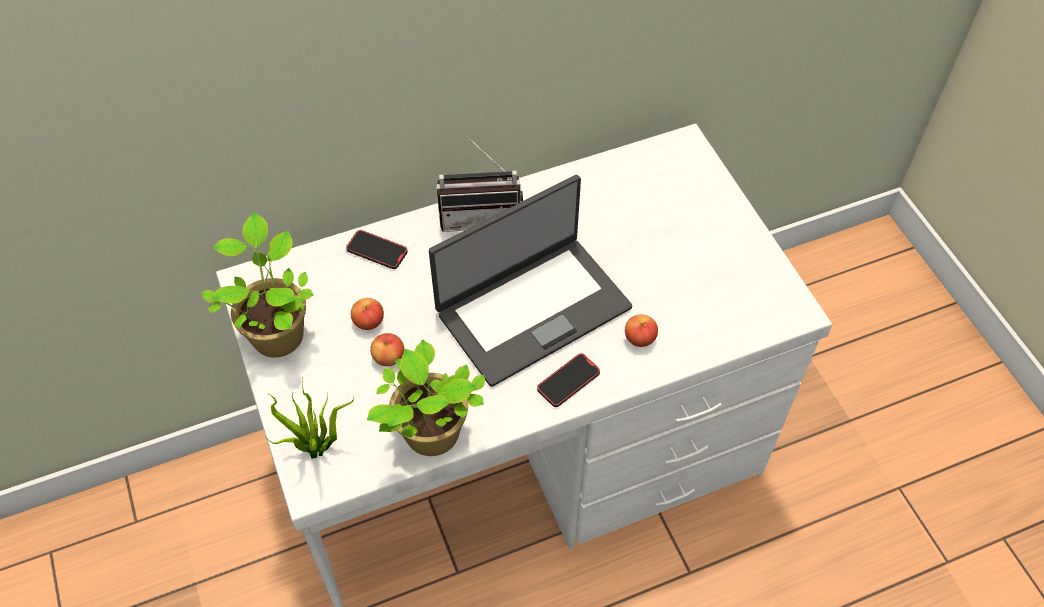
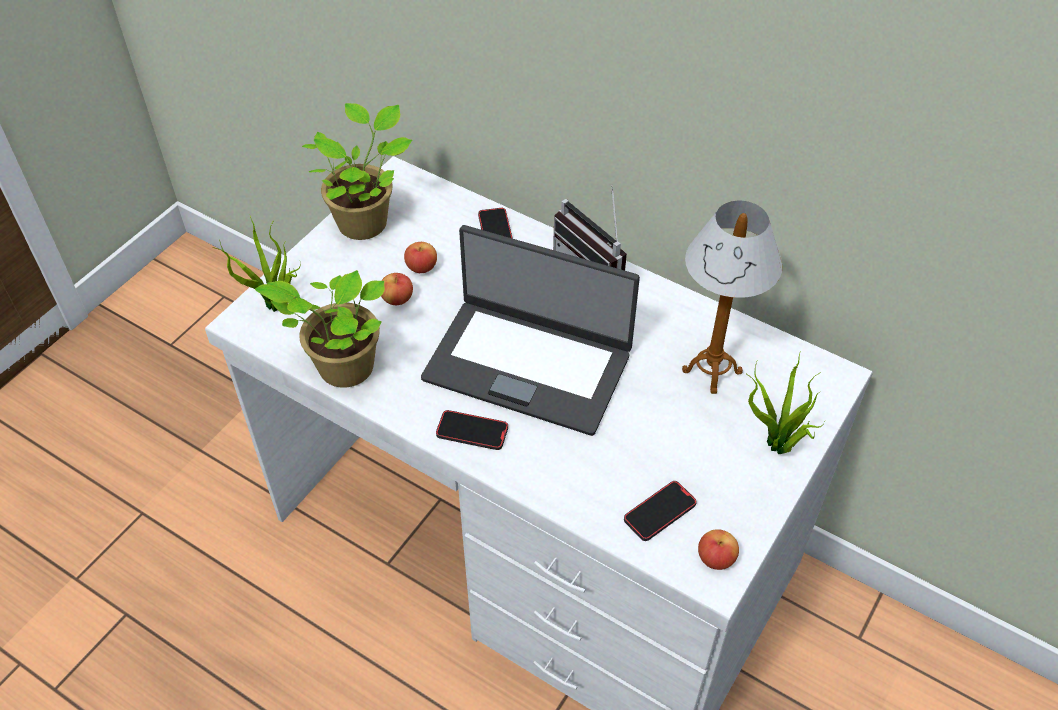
camera: 55 degrees right, 5 degrees down
apple [625,314,658,347] -> apple moved to [698,529,739,570]
none -> phone [624,481,697,541]
none -> table lamp [682,201,783,394]
none -> potted plant [747,353,825,454]

